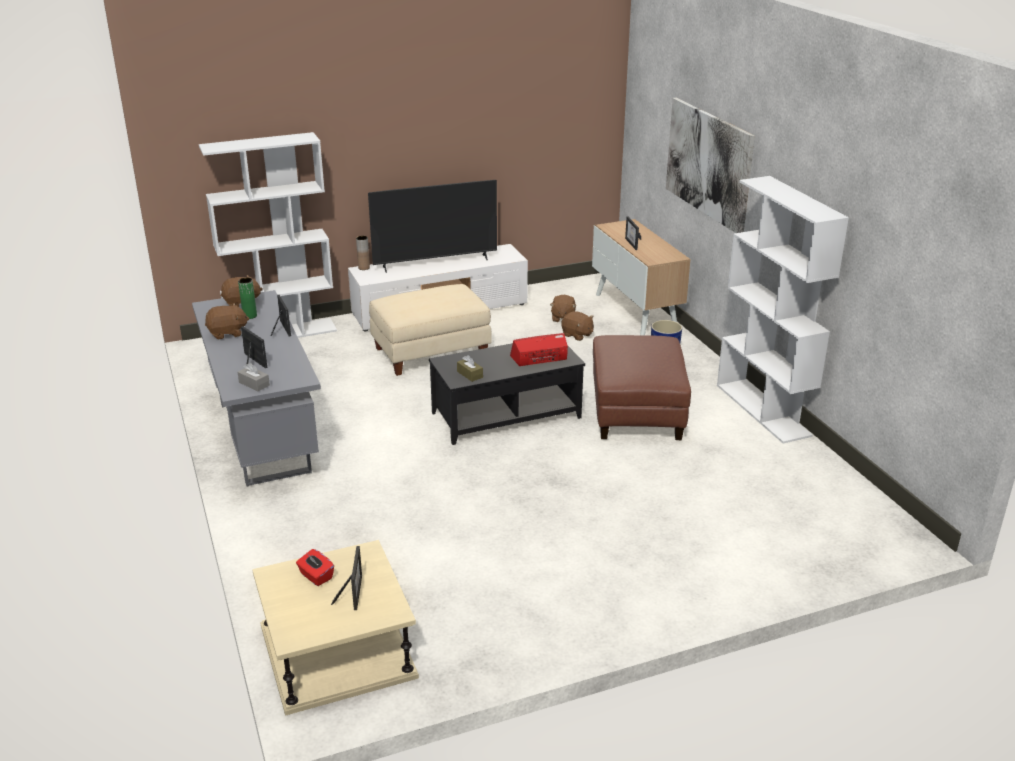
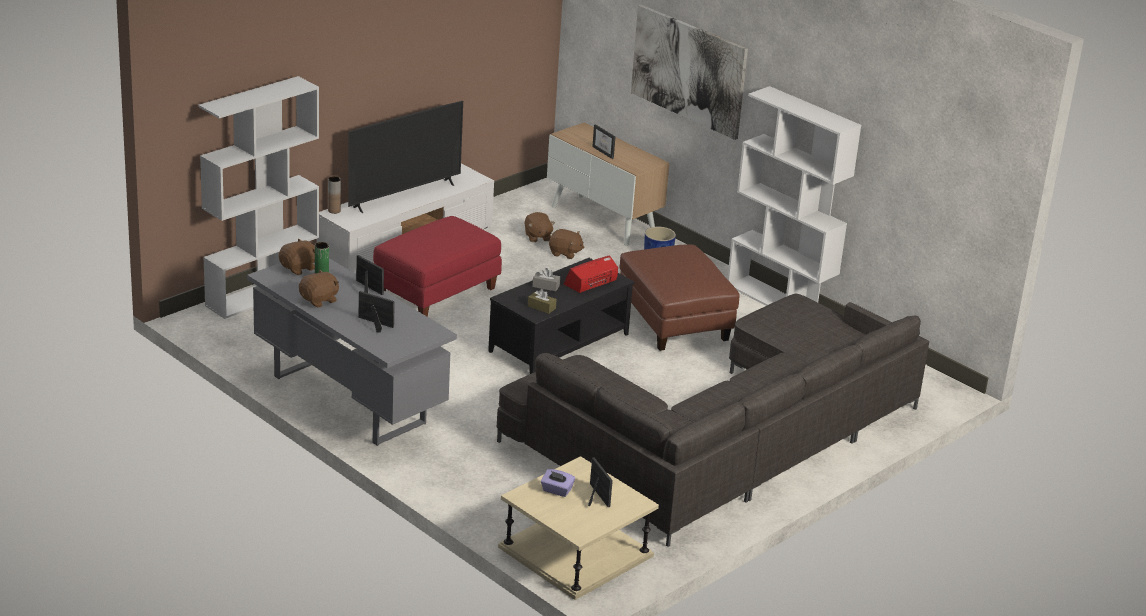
camera: 25 degrees left, 0 degrees up
grey tissue box [238,363,270,391] -> grey tissue box moved to [532,268,560,291]
red tissue box [296,549,334,586] -> purple tissue box [541,469,575,497]
beige ottoman [369,284,492,376] -> red ottoman [373,216,502,317]
none -> grey sofa [497,294,929,547]

